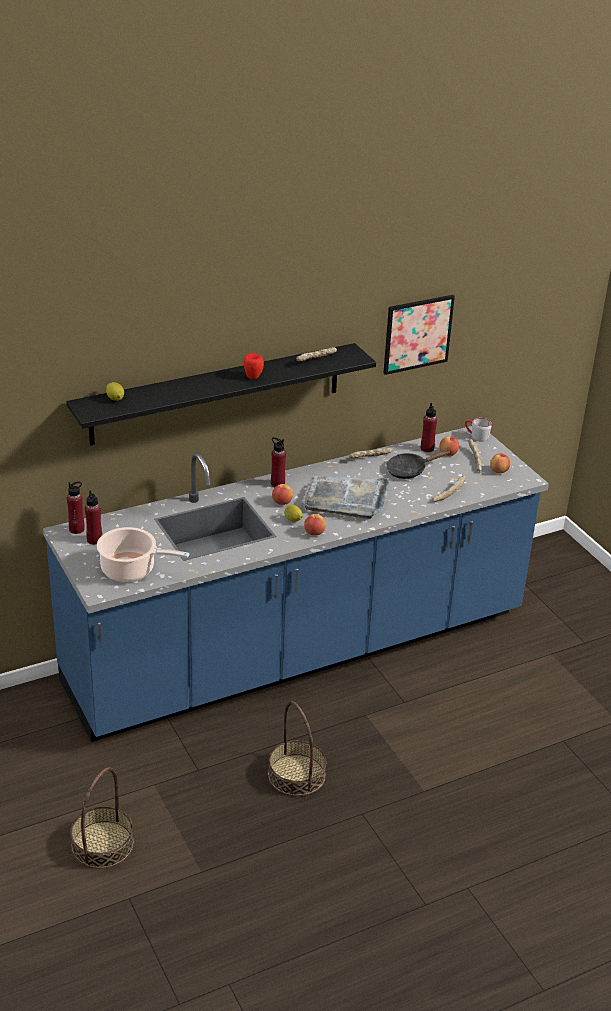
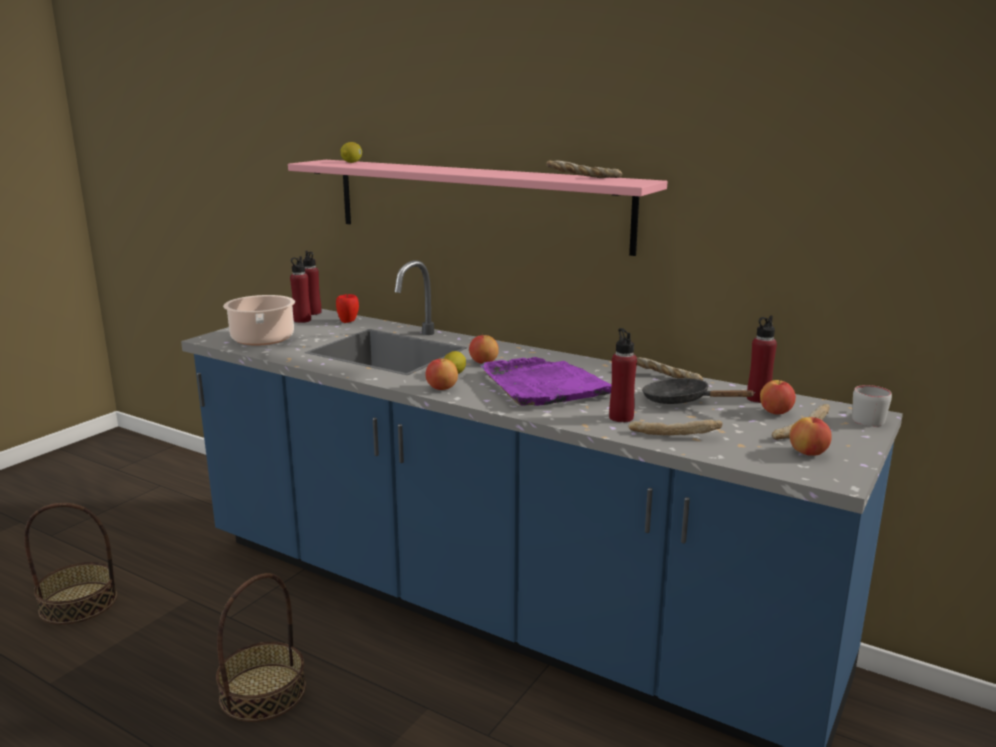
camera: 60 degrees right, 15 degrees down
black shelf [67,343,376,446] -> pink shelf [288,160,667,256]
apple [244,353,264,379] -> apple moved to [336,294,359,323]
red bottle [271,437,286,487] -> red bottle moved to [609,328,637,422]
grey tray [302,476,390,519] -> purple tray [480,357,612,406]
picture [383,295,455,375] -> none

